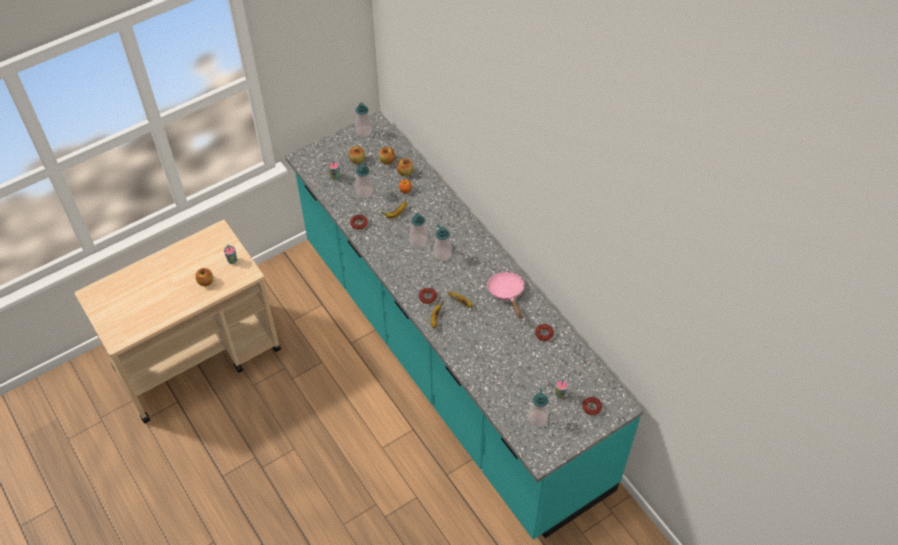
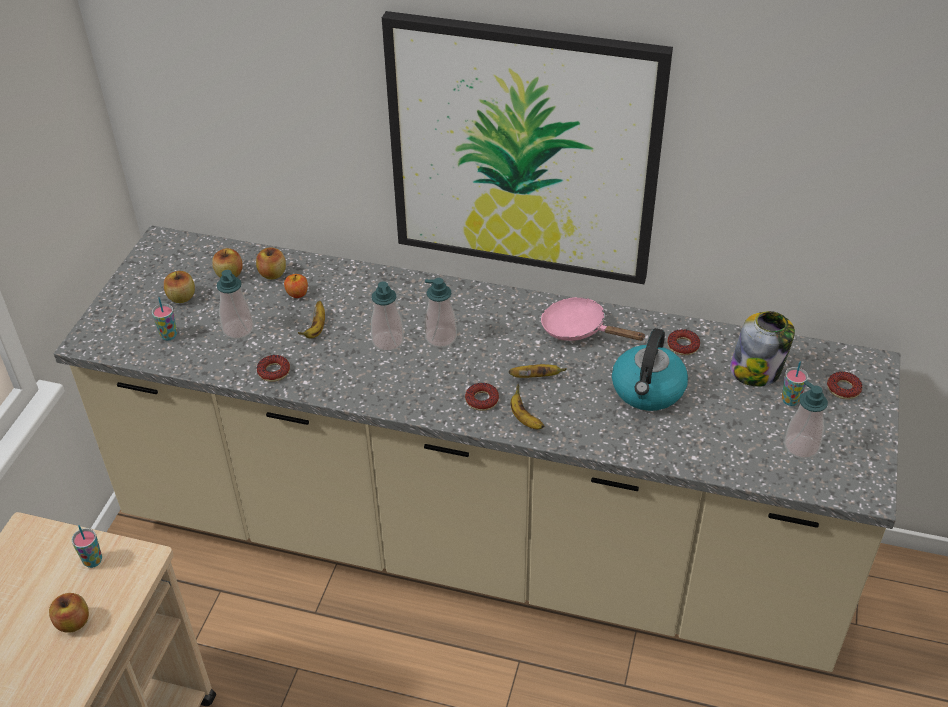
camera: 40 degrees left, 10 degrees down
turquoise counter [285,111,643,540] -> beige counter [54,225,900,672]
soap dispenser [355,103,372,137] -> none
none -> picture [382,11,673,284]
none -> kettle [612,328,688,411]
none -> jar [730,311,795,387]

